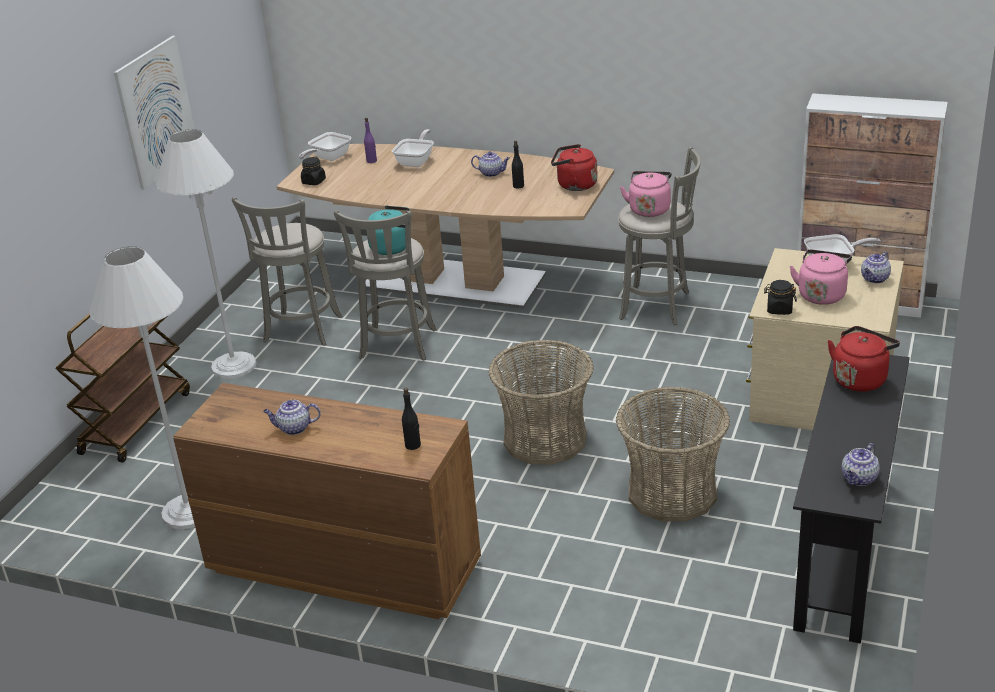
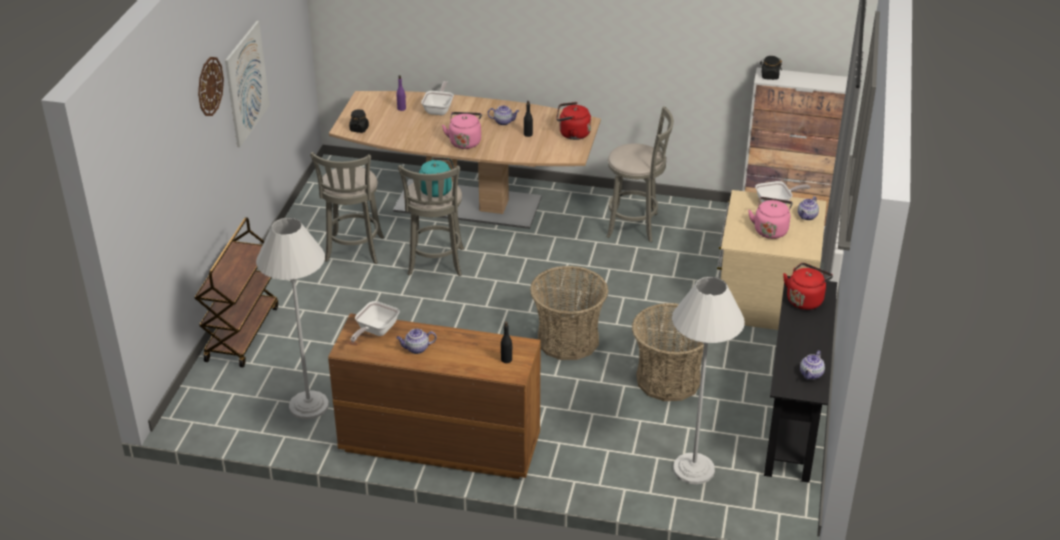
camera: 10 degrees left, 5 degrees up
white floor lamp [156,129,256,379] -> white floor lamp moved to [672,276,745,484]
frying pan [299,132,351,161] -> frying pan moved to [350,301,399,342]
pink kettle [620,171,672,217] -> pink kettle moved to [442,112,482,149]
black jar [764,280,797,315] -> black jar moved to [760,56,782,80]
none -> wall clock [198,57,224,116]

